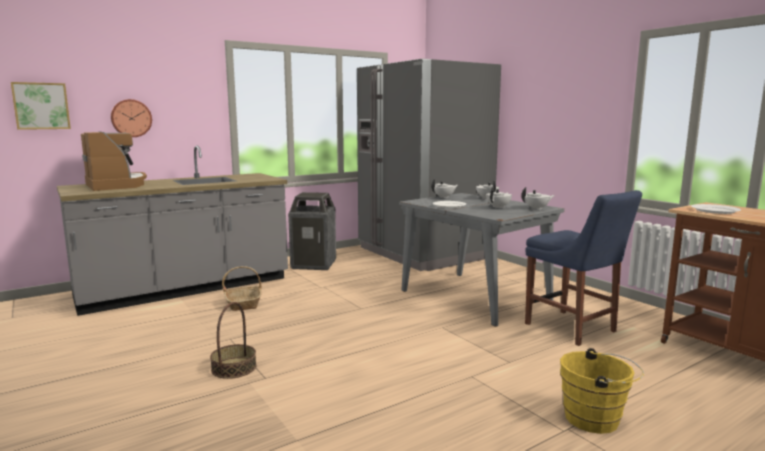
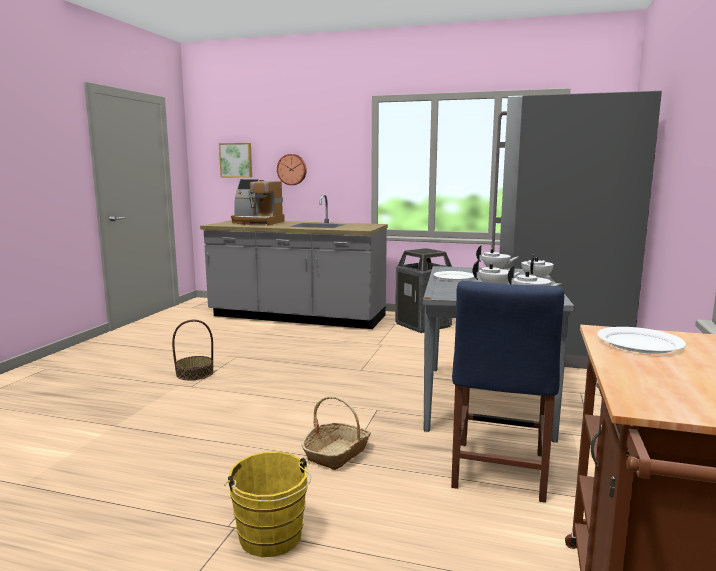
camera: 50 degrees right, 0 degrees up
coffee machine [81,131,147,191] -> coffee machine turned 90 degrees clockwise [231,179,285,225]
basket [222,266,262,311] -> basket moved to [301,396,371,470]

